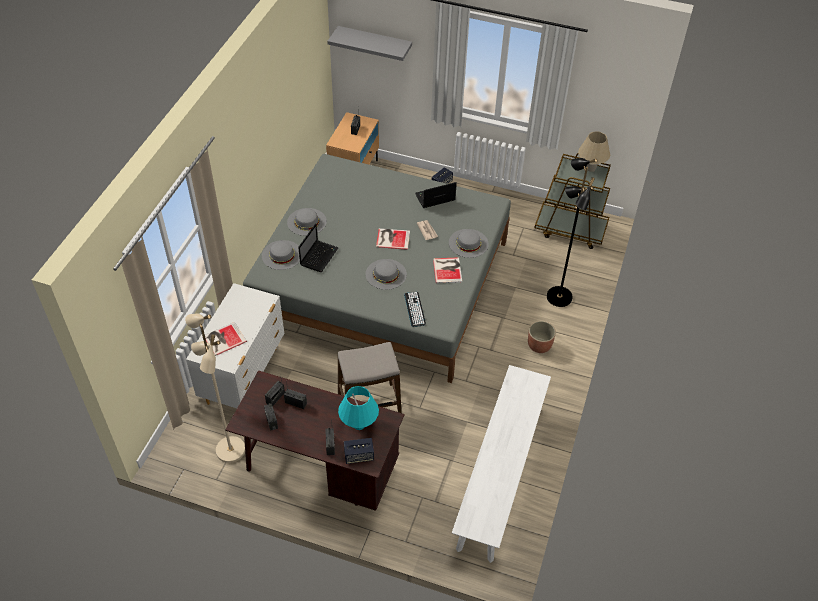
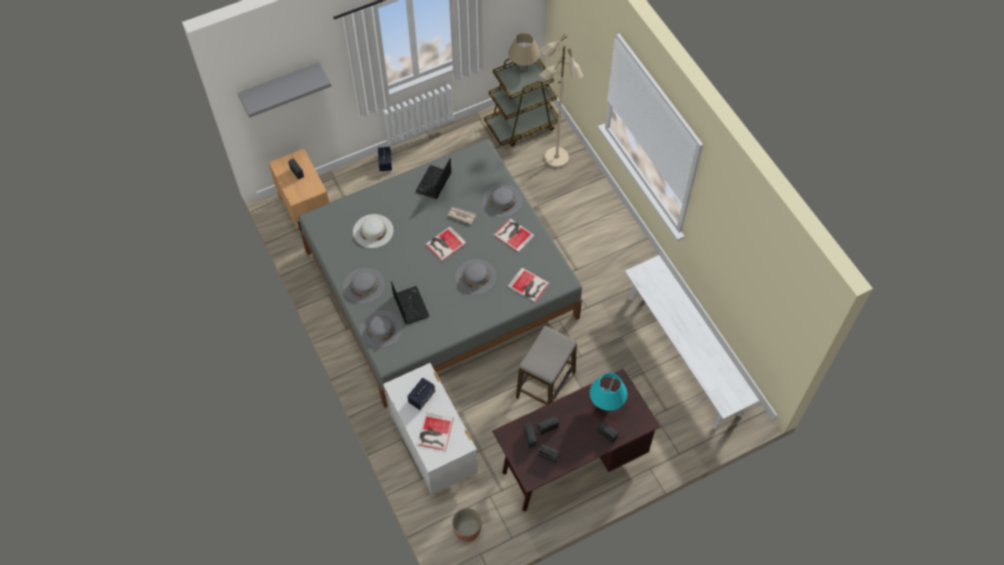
camera: 45 degrees left, 10 degrees up
beige floor lamp [185,313,245,463] -> beige floor lamp moved to [539,34,583,168]
speaker [344,438,374,464] -> speaker moved to [407,378,435,410]
keyboard [404,292,426,327] -> book [508,267,550,302]
planter [528,321,556,353] -> planter moved to [452,508,481,542]
black floor lamp [547,158,598,307] -> none
none -> white hat [353,214,393,248]

